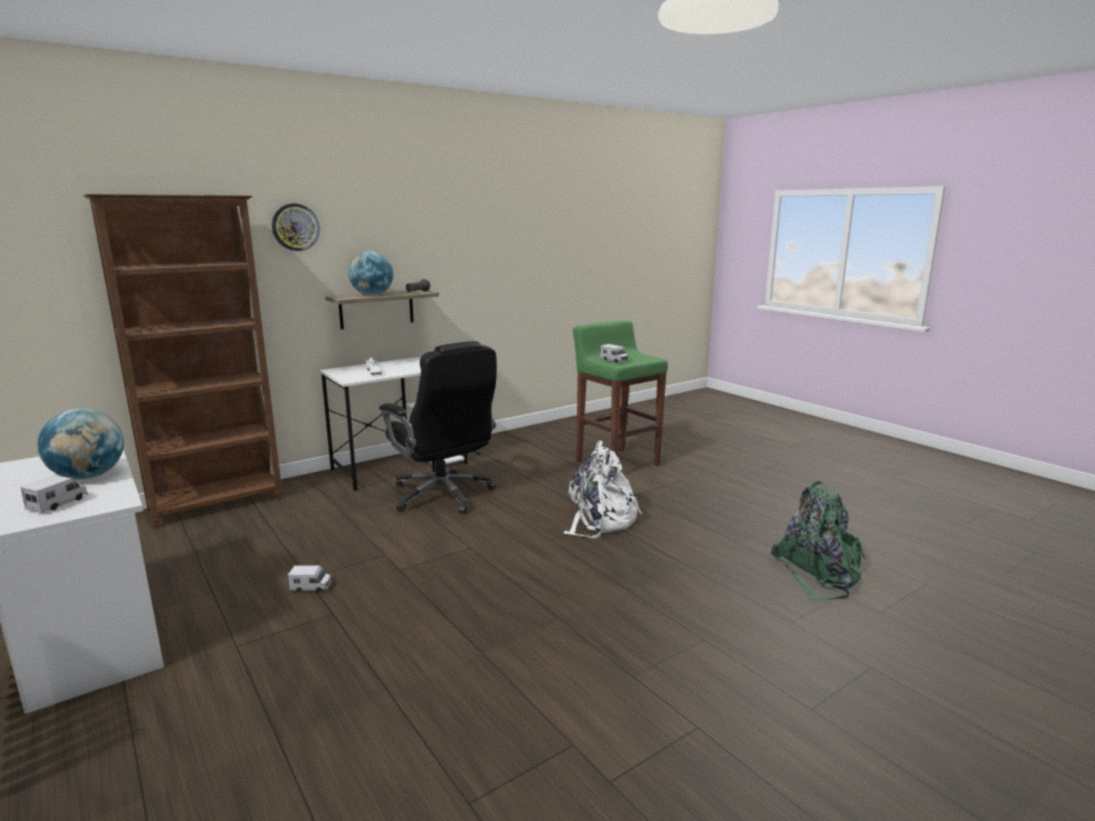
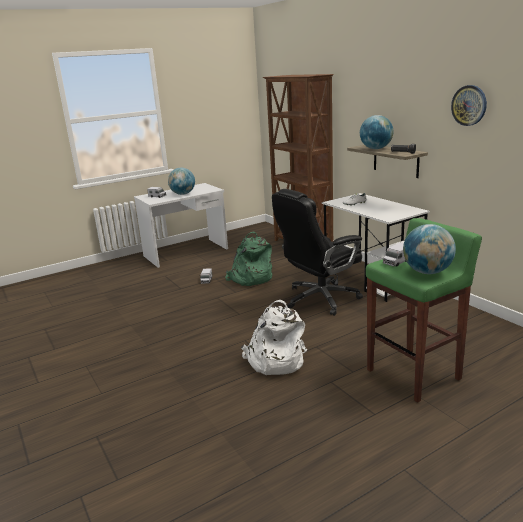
camera: 95 degrees right, 5 degrees up
wall clock [272,204,320,251] -> wall clock moved to [451,85,487,126]
green backpack [770,481,866,599] -> green backpack moved to [225,231,272,286]
none -> globe [403,224,456,274]

